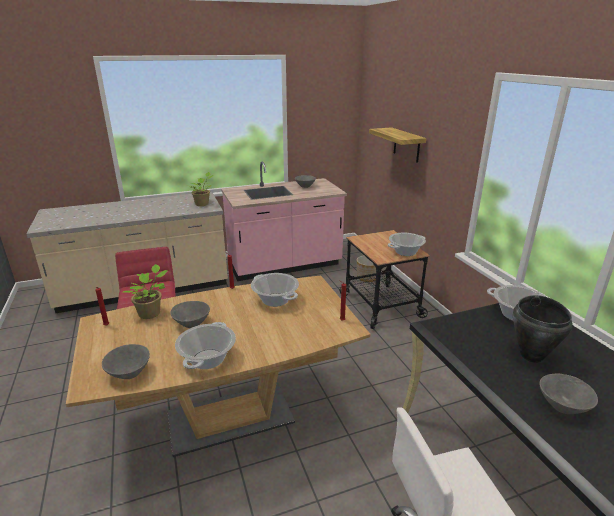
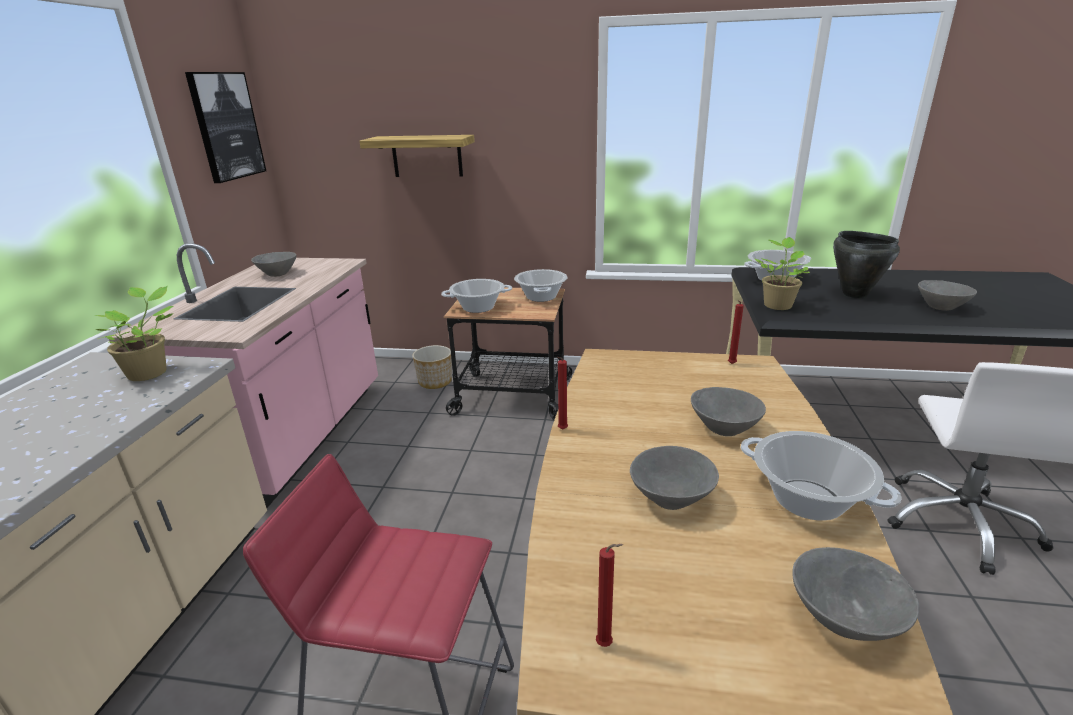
camera: 60 degrees left, 0 degrees up
potted plant [123,264,168,319] -> potted plant moved to [755,237,811,310]
cooking pot [251,273,299,307] -> cooking pot moved to [441,279,512,313]
none -> picture [185,72,266,183]
none -> grey bowl [691,387,766,436]

